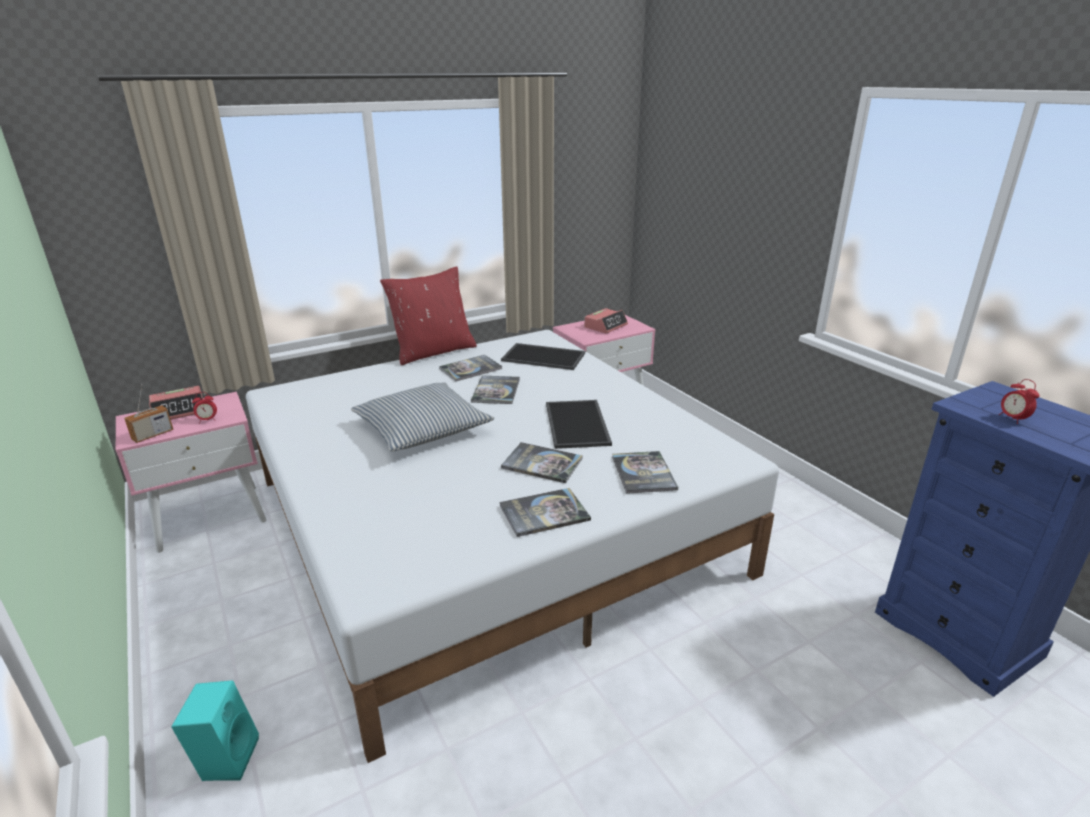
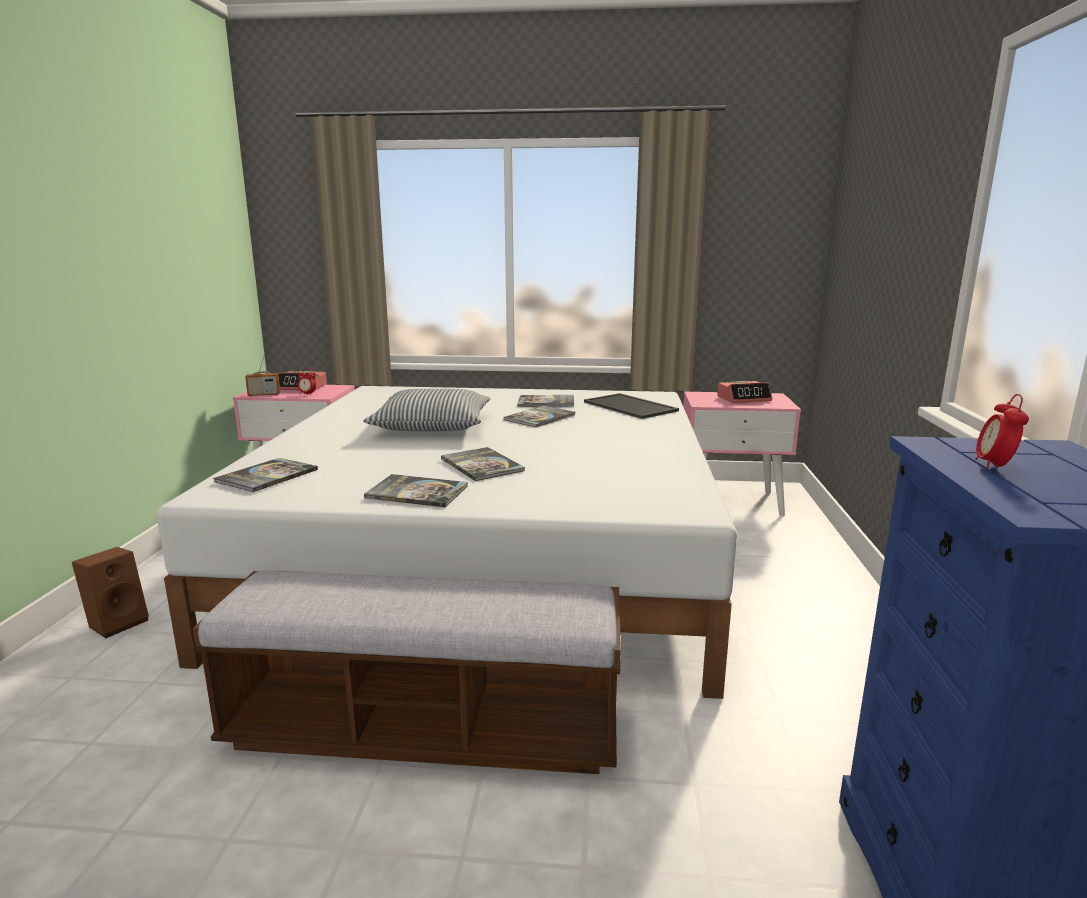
camera: 35 degrees right, 10 degrees down
turquoise speaker [171,680,259,781] -> brown speaker [72,547,149,638]
red pillow [380,267,477,365] -> none
tray [546,400,612,449] -> none
book [612,451,678,494] -> book moved to [213,458,318,492]
none -> bench [193,570,621,774]

